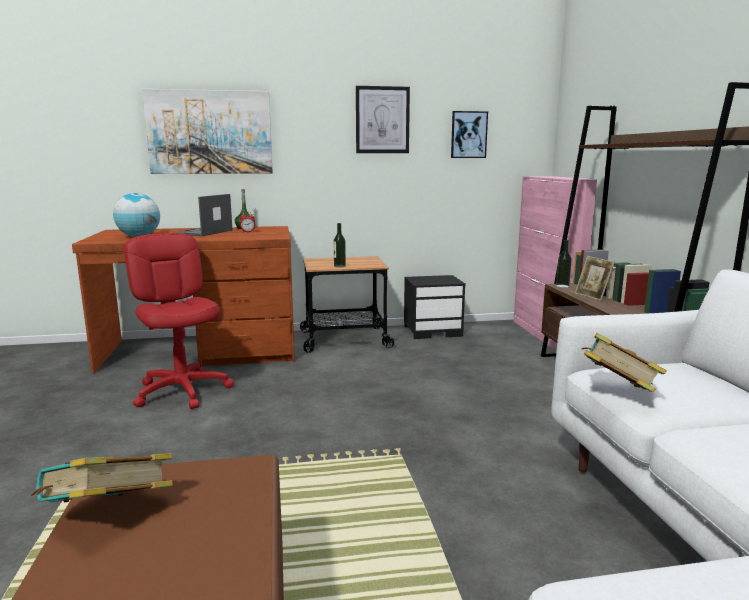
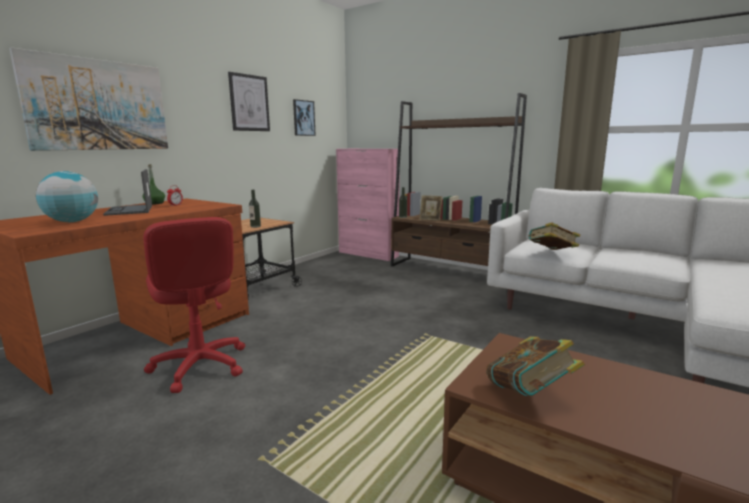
camera: 45 degrees left, 0 degrees up
red office chair [124,233,234,409] -> red office chair turned 135 degrees counterclockwise [143,217,245,393]
black nightstand [404,275,466,339] -> none

